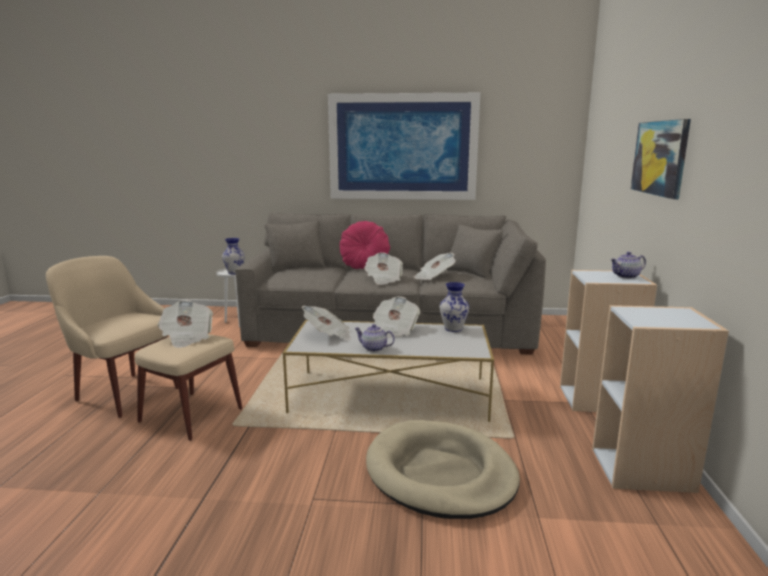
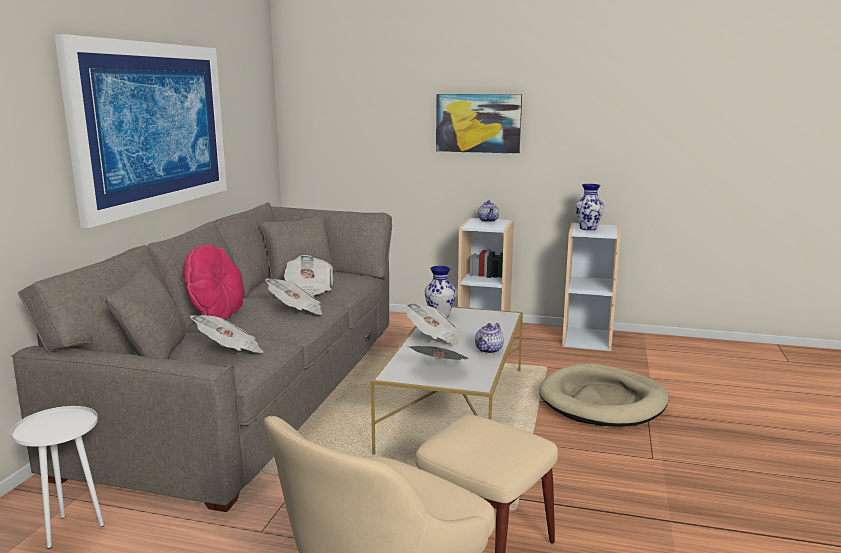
camera: 80 degrees left, 0 degrees up
newspaper [157,300,213,348] -> newspaper moved to [190,315,264,353]
vase [222,238,245,274] -> vase moved to [575,184,604,230]

